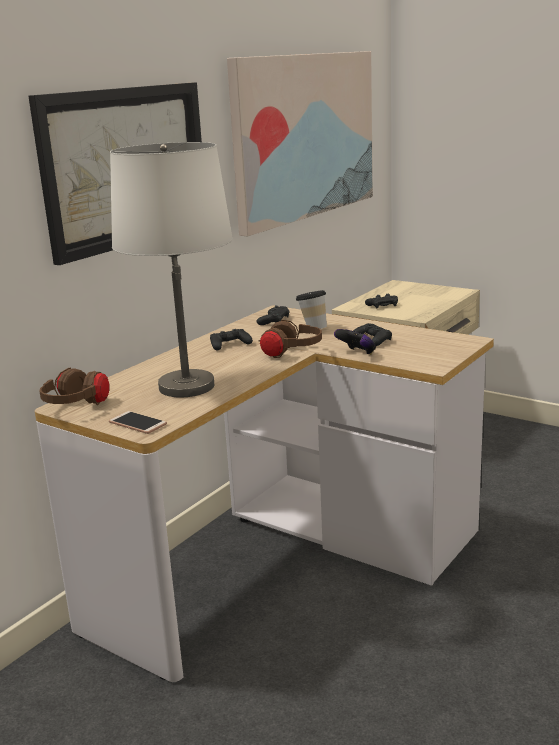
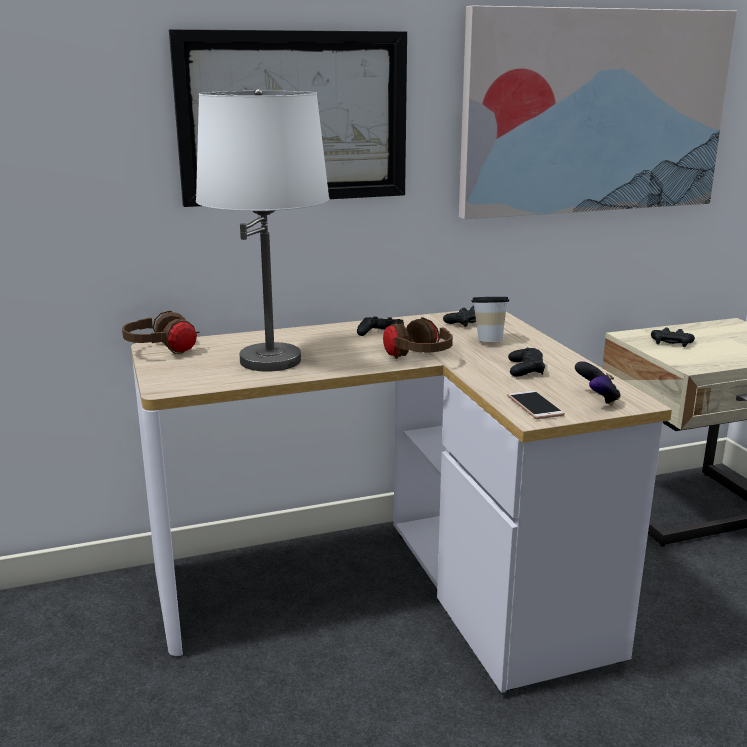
camera: 35 degrees right, 0 degrees up
phone [109,411,167,434] -> phone moved to [507,390,565,419]
game controller [334,329,376,355] -> game controller moved to [575,361,621,406]

